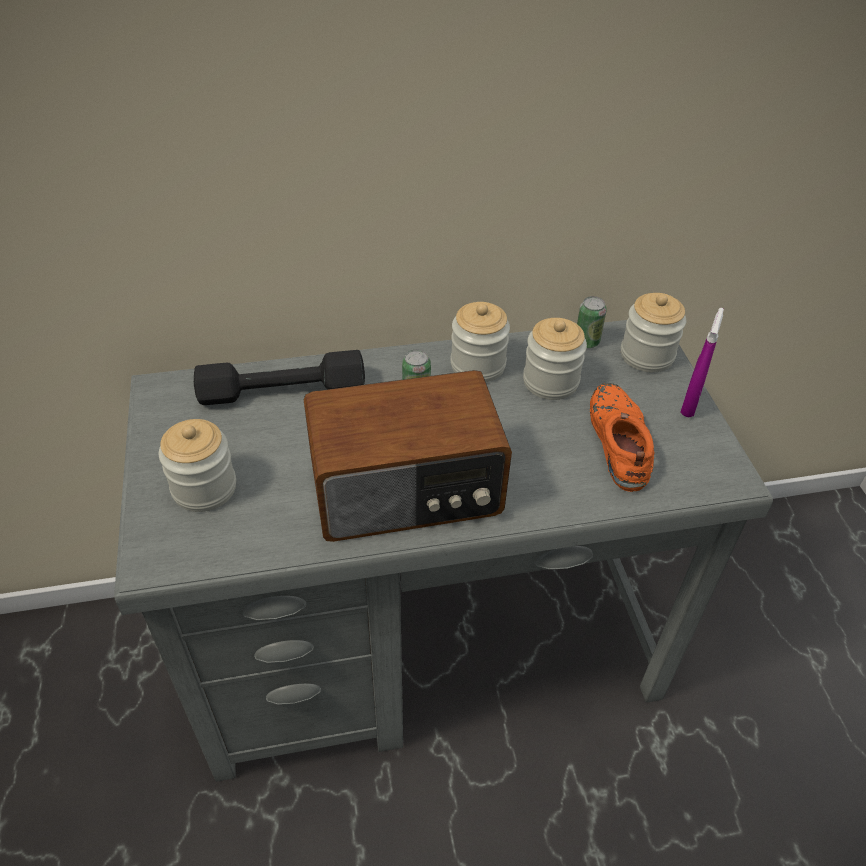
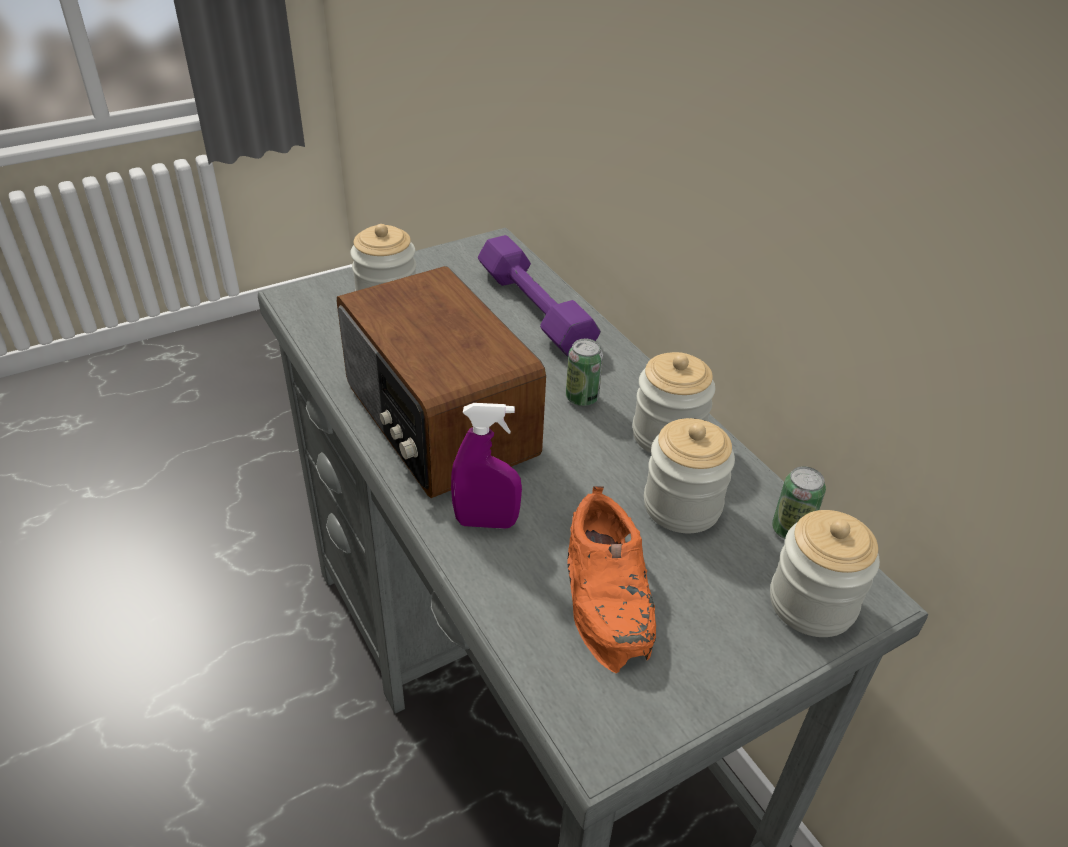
camera: 70 degrees right, 5 degrees down
black dumbbell [194,350,365,405] -> purple dumbbell [478,235,601,357]
orange shoe [590,383,655,492] -> orange shoe turned 105 degrees clockwise [567,486,656,673]
purple spray bottle [681,308,724,417] -> purple spray bottle moved to [451,403,522,529]

